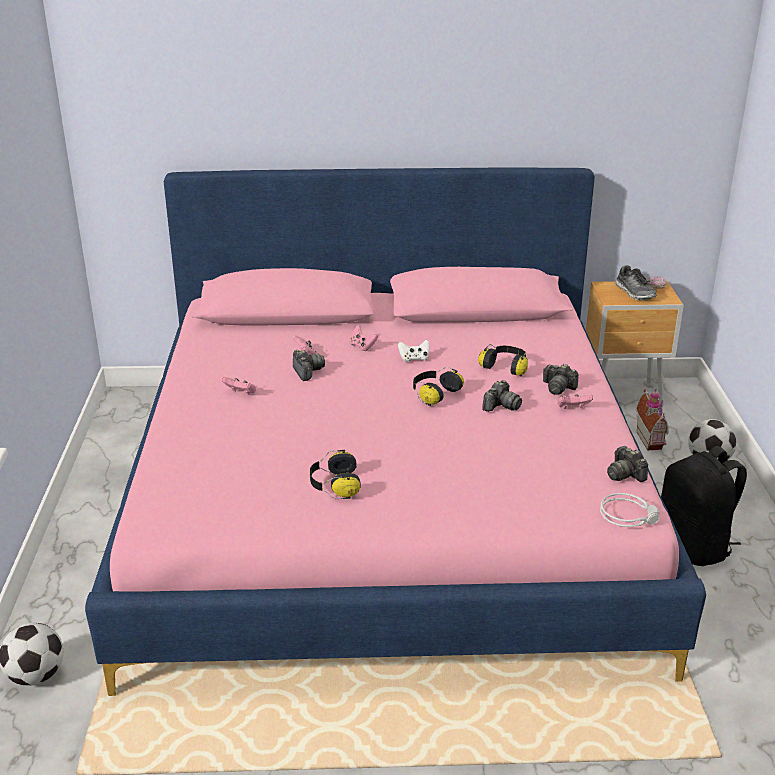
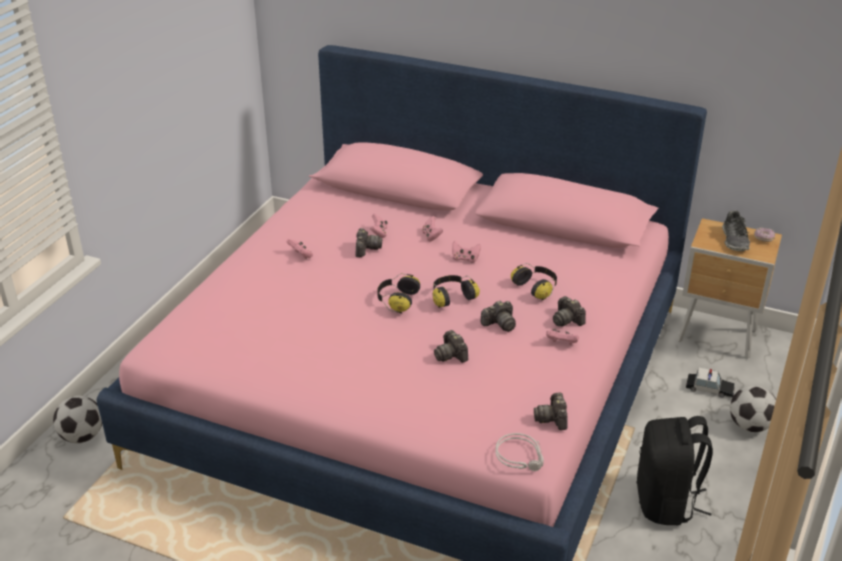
camera: 25 degrees right, 5 degrees up
headphones [310,450,361,499] -> headphones moved to [377,273,420,313]
white game controller [398,339,429,362] -> pink game controller [452,241,481,263]
toy house [636,389,669,451] -> toy car [686,368,735,398]
none -> camera [434,330,468,363]

